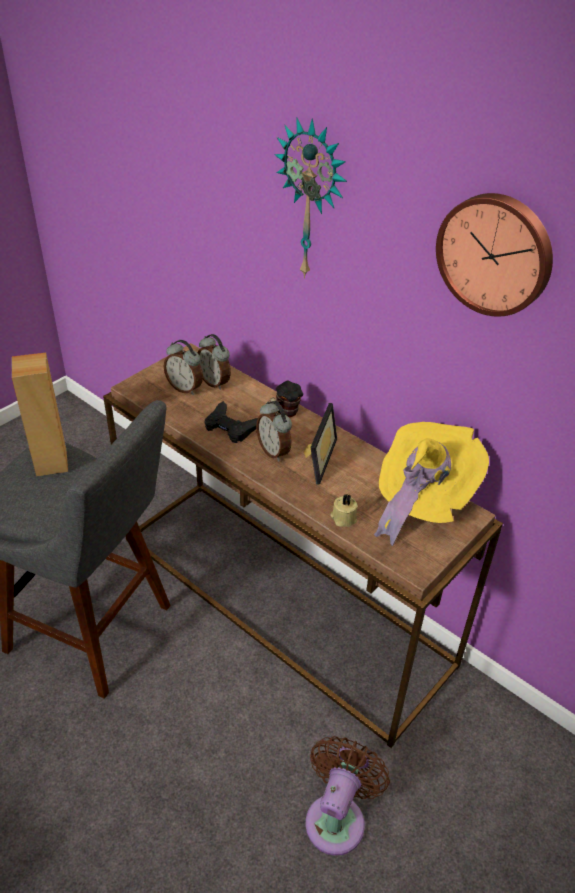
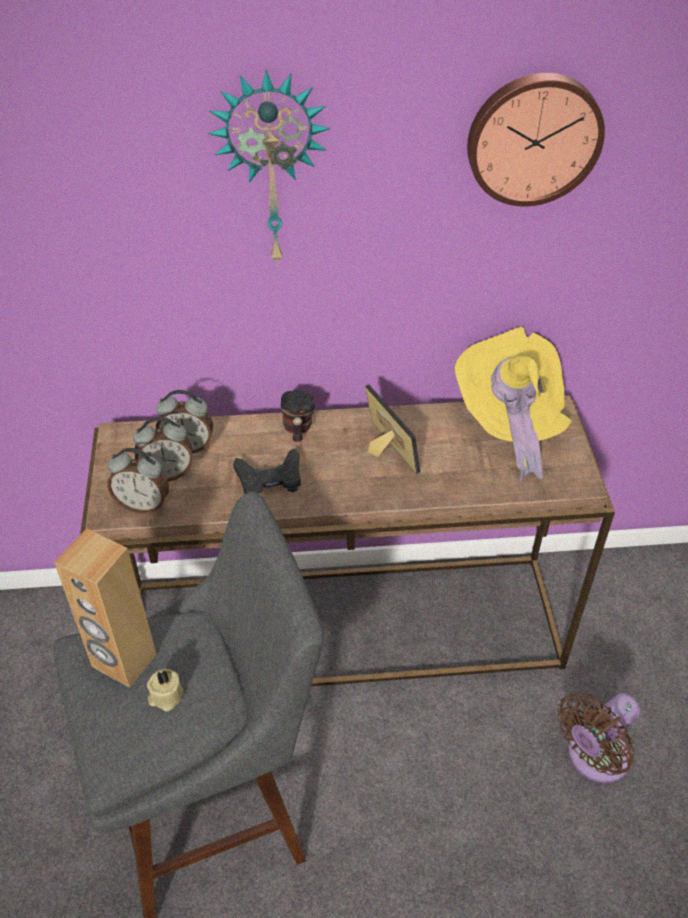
camera: 45 degrees left, 5 degrees up
alarm clock [256,401,292,461] -> alarm clock moved to [107,448,169,514]
brown fan [306,736,390,856] -> brown fan turned 105 degrees counterclockwise [557,692,640,783]
beige candle [330,494,358,527] -> beige candle moved to [147,669,184,711]

